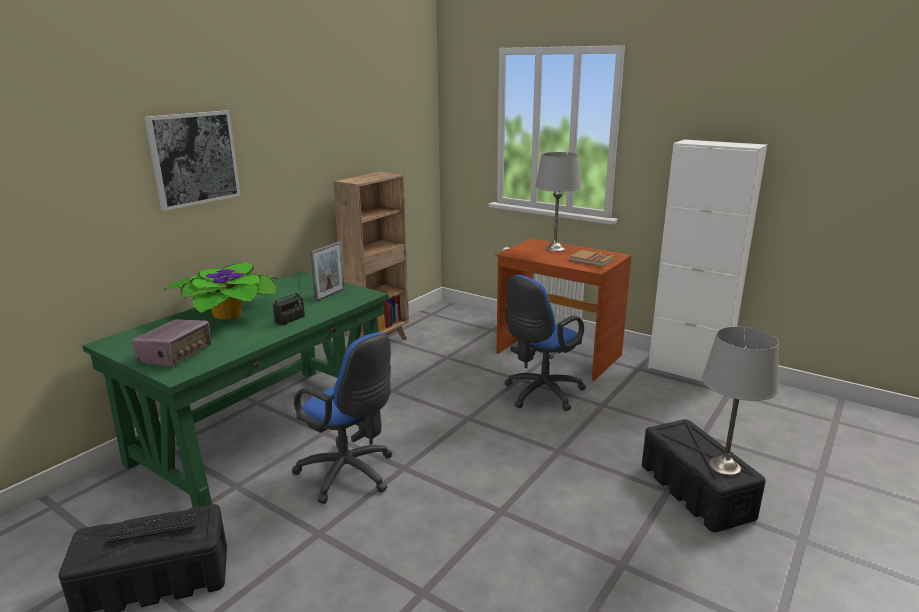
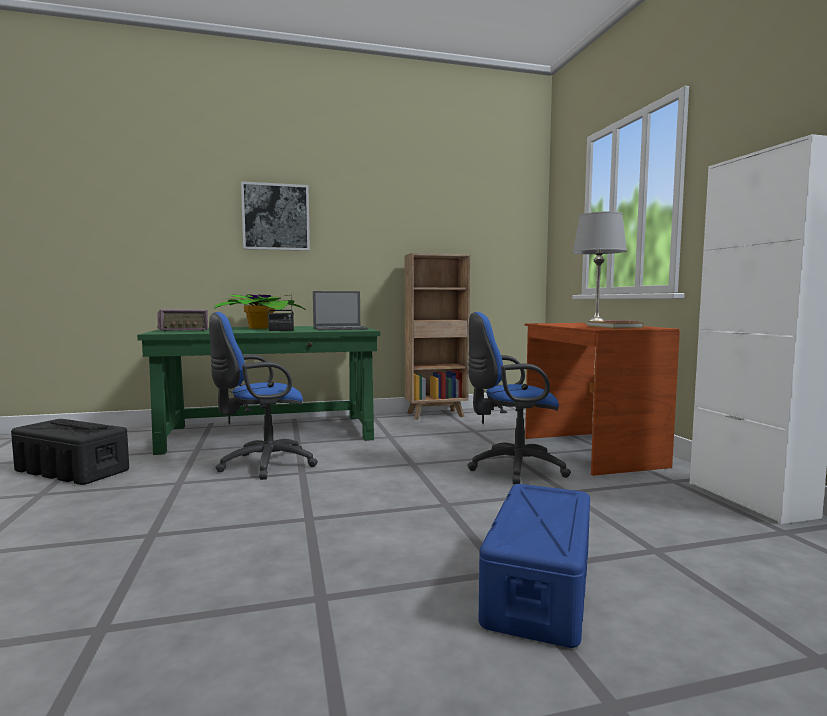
camera: 40 degrees right, 15 degrees down
blue office chair [292,332,393,504] -> blue office chair turned 75 degrees clockwise [209,312,318,480]
picture frame [310,241,345,302] -> laptop [313,291,368,330]
black storage box [642,419,766,532] -> blue storage box [479,484,590,648]
grey table lamp [702,327,779,475] -> none

